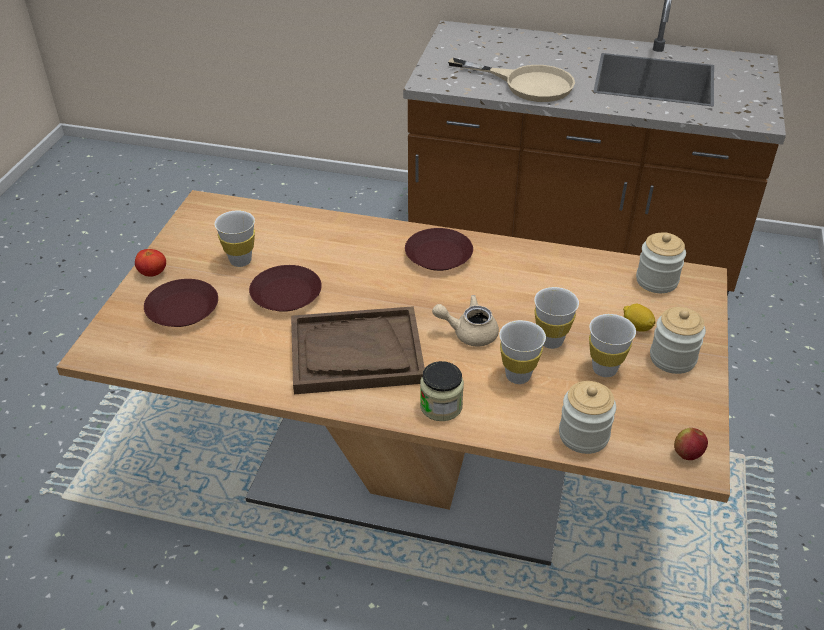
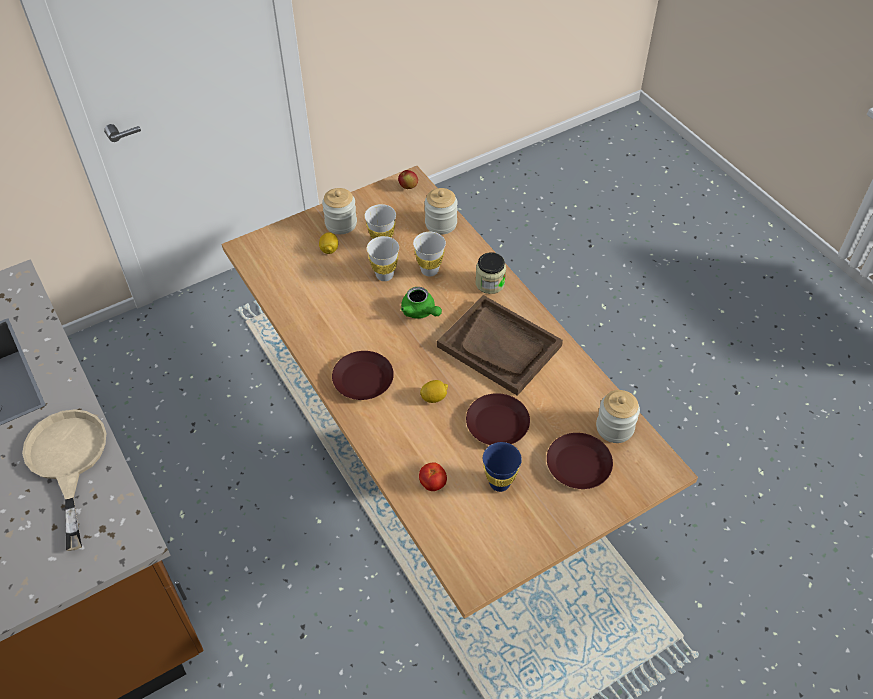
camera: 135 degrees left, 10 degrees up
tomato [135,249,166,277] -> tomato moved to [419,462,447,491]
white cup [214,210,255,267] -> blue cup [483,442,522,492]
beige teapot [432,295,499,347] -> green teapot [401,287,442,319]
jar [636,232,686,293] -> jar moved to [596,390,640,443]
none -> lemon [420,380,448,403]

